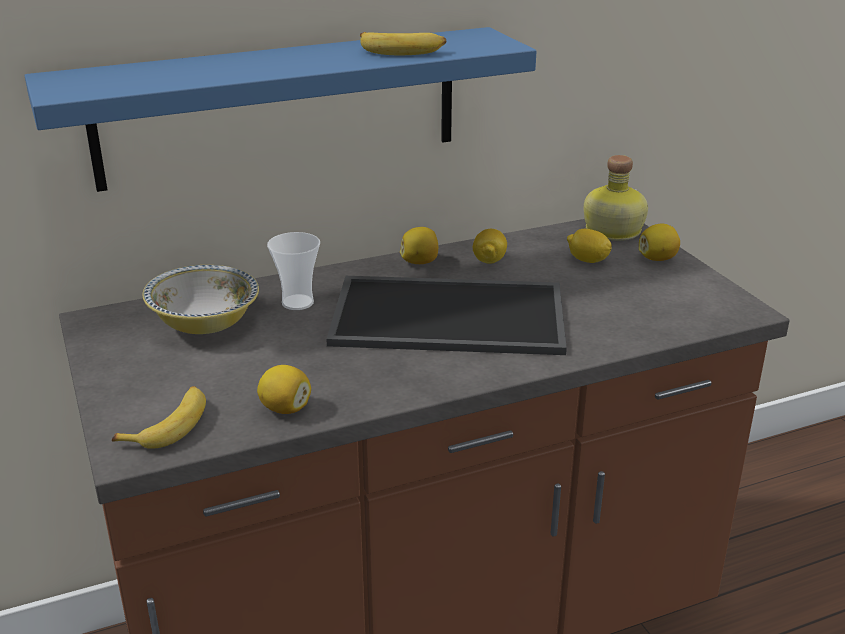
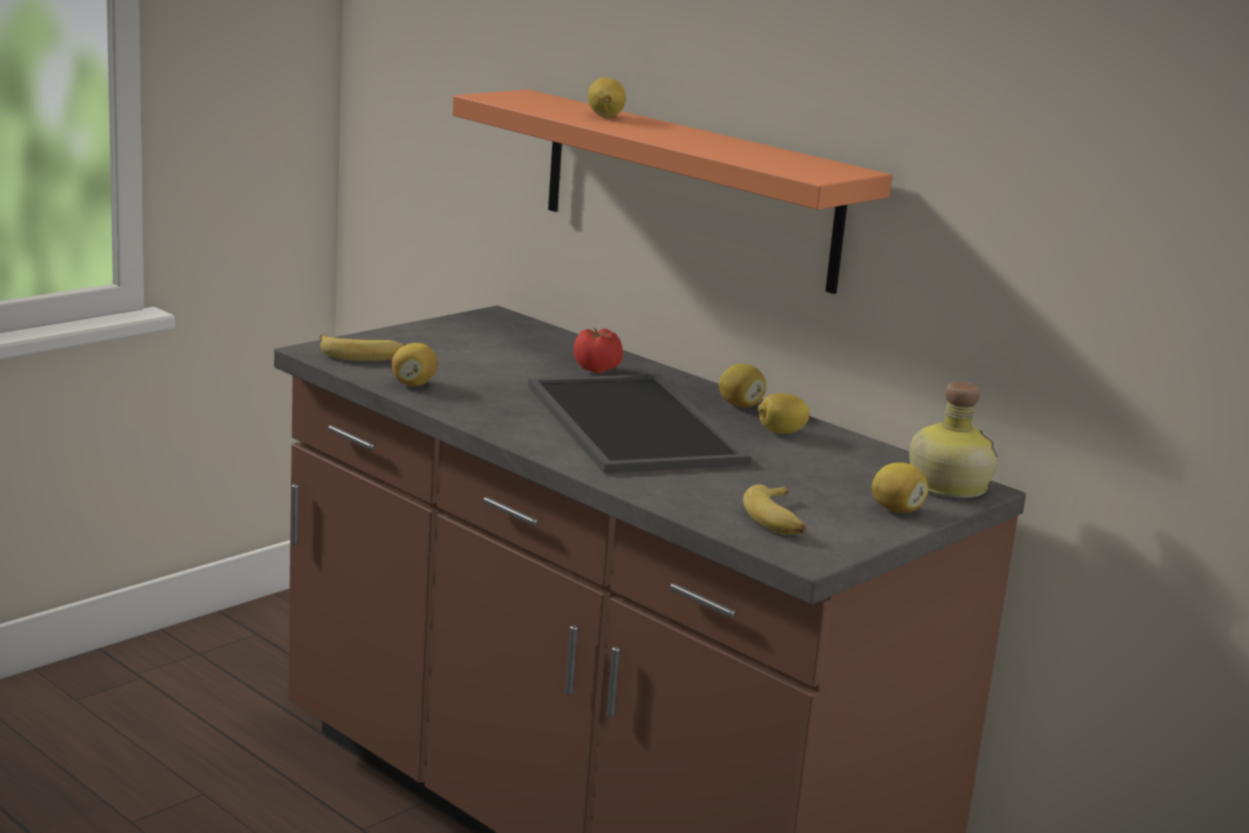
camera: 65 degrees right, 10 degrees down
blue shelf [24,27,537,192] -> orange shelf [453,89,892,294]
bowl [143,265,259,334] -> none
cup [267,232,320,310] -> tomato [574,328,623,374]
banana [360,32,446,55] -> banana moved to [743,485,807,535]
lemon [567,229,612,263] -> lemon moved to [588,77,626,117]

